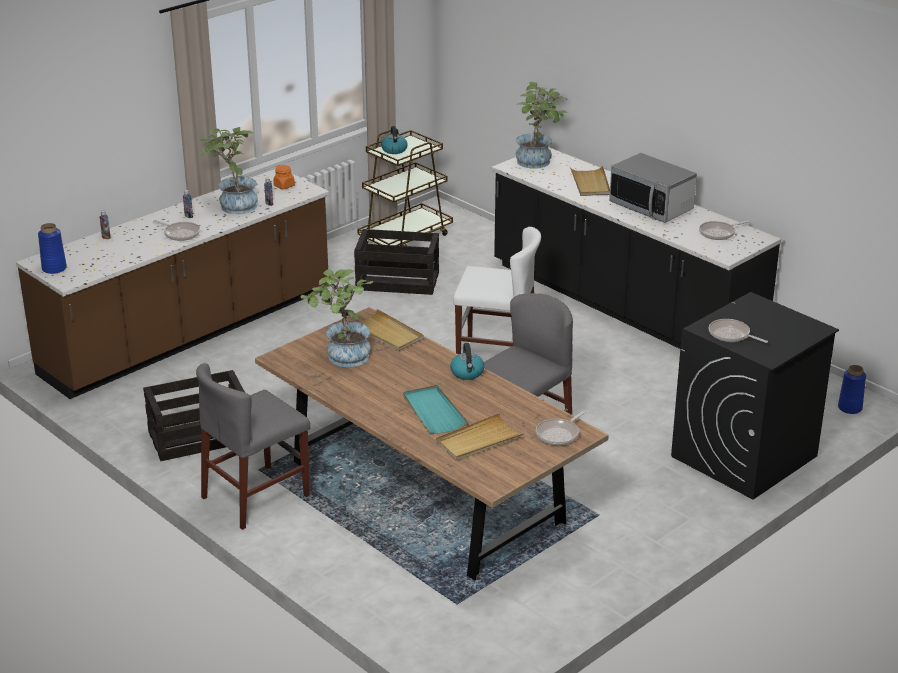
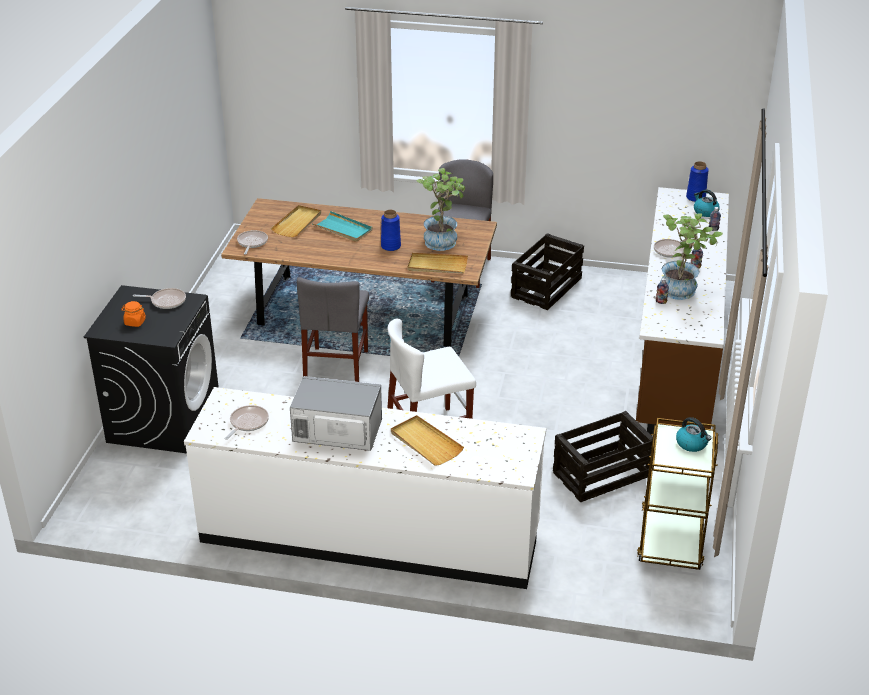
camera: 145 degrees right, 5 degrees up
orange jar [273,165,295,189] -> orange jar moved to [121,301,146,327]
kettle [450,343,484,380] -> kettle moved to [694,189,720,217]
black counter [492,147,781,349] -> white counter [184,387,546,589]
potted plant [516,82,568,169] -> none
blue vase [838,365,866,414] -> blue vase moved to [381,210,401,251]

